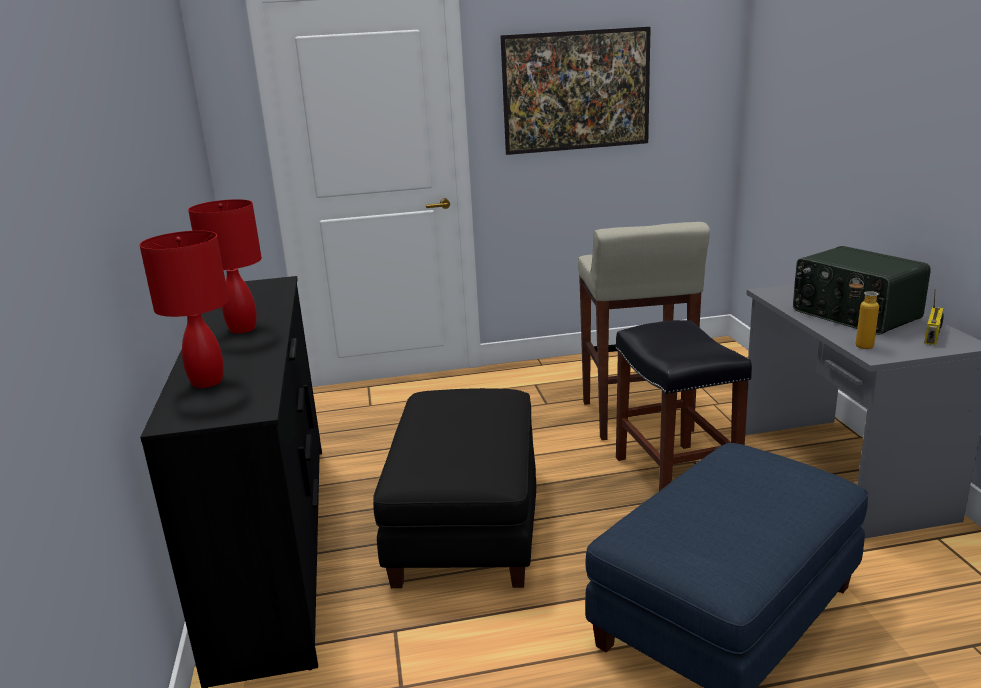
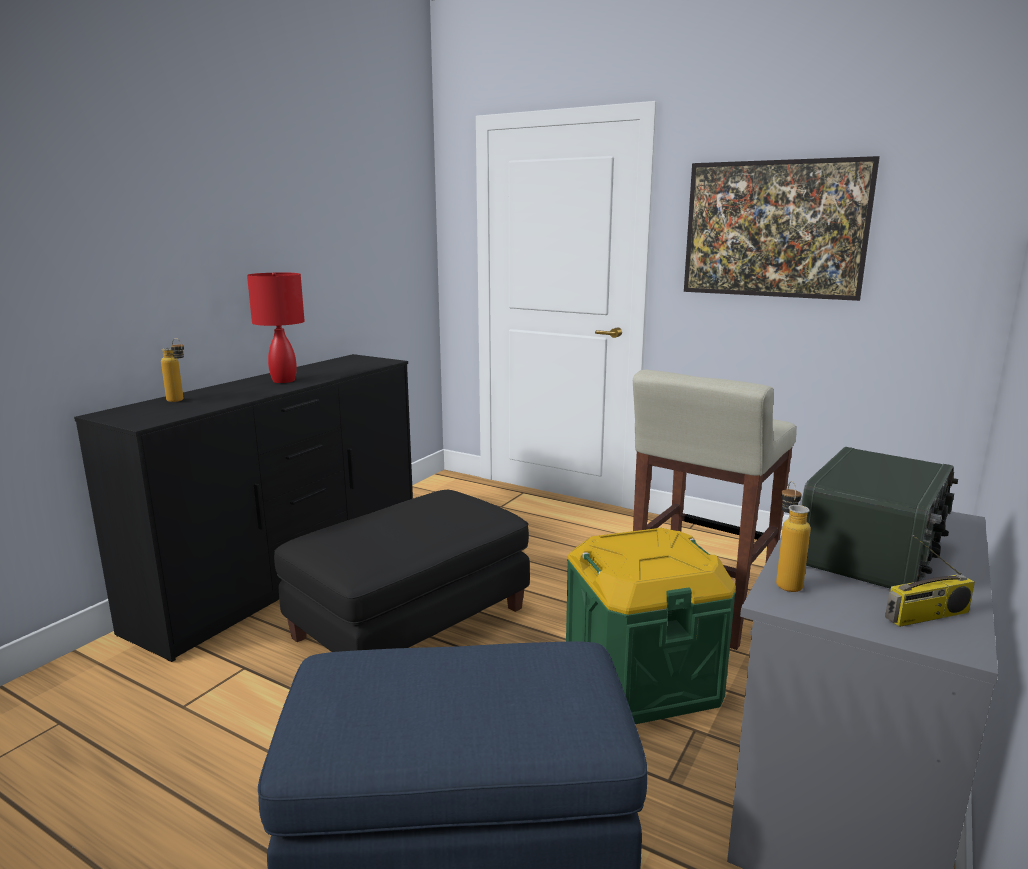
camera: 40 degrees right, 5 degrees down
red table lamp [139,231,229,388] -> bottle [161,338,184,402]
black stool [616,320,752,491] -> green storage box [566,528,736,724]
radio [793,246,931,335] -> radio turned 150 degrees counterclockwise [802,447,958,589]

